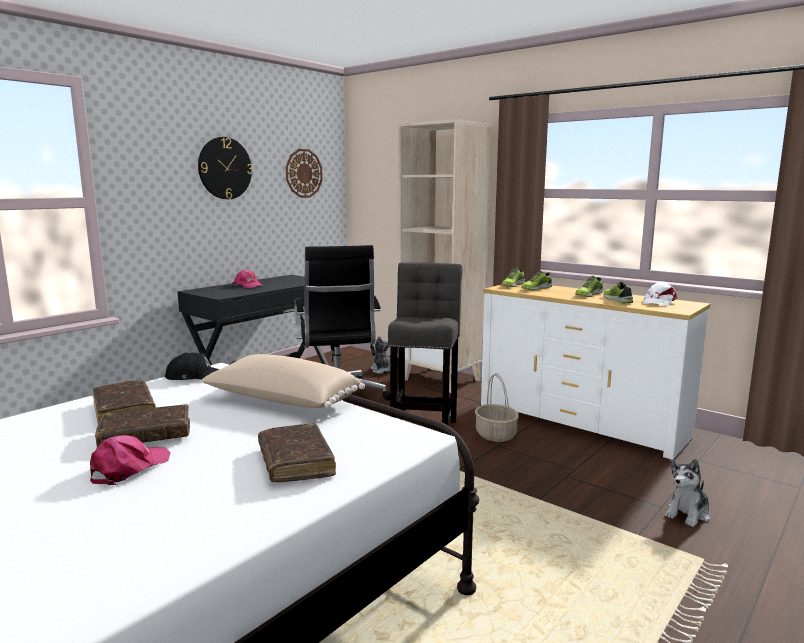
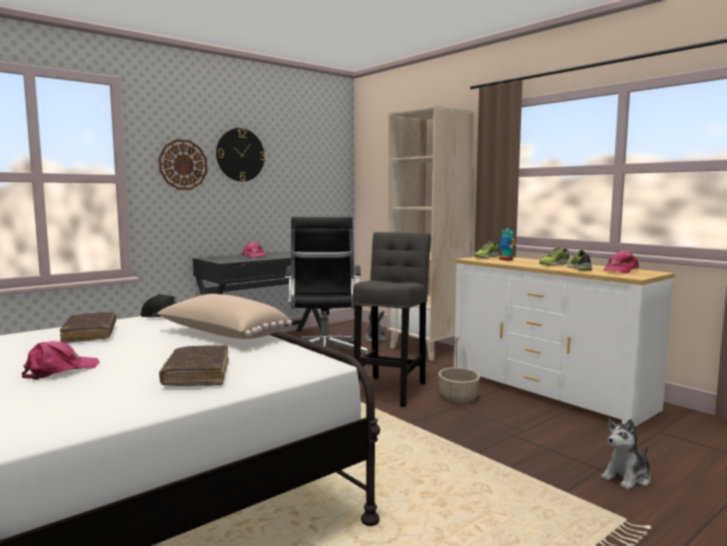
camera: 10 degrees right, 5 degrees down
brown book [95,404,190,448] -> none
wall clock [286,149,323,198] -> wall clock moved to [159,139,207,190]
shoe [521,271,552,290] -> toy robot [499,224,516,261]
white cap [643,281,677,306] -> pink cap [603,250,639,274]

